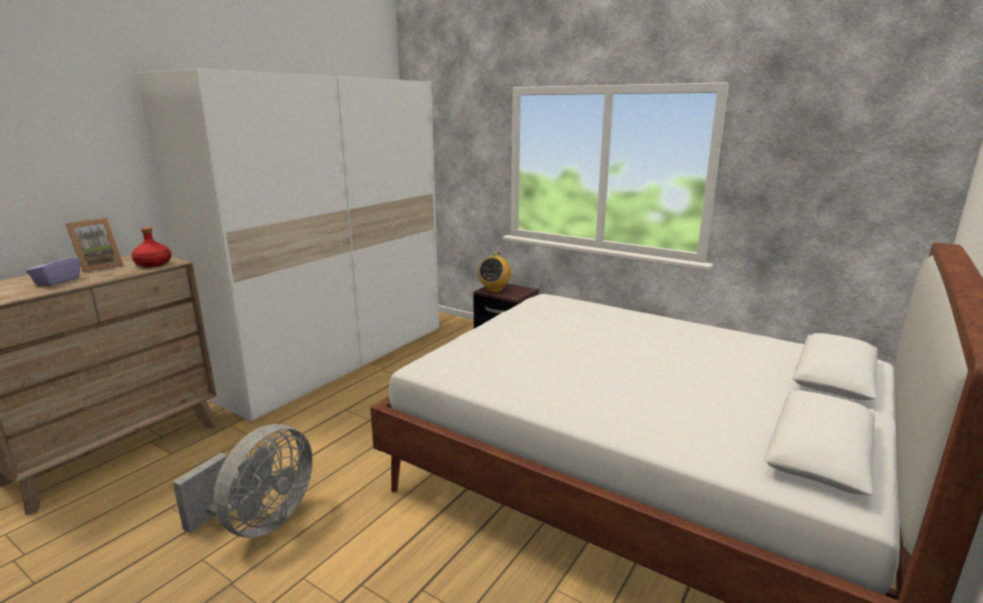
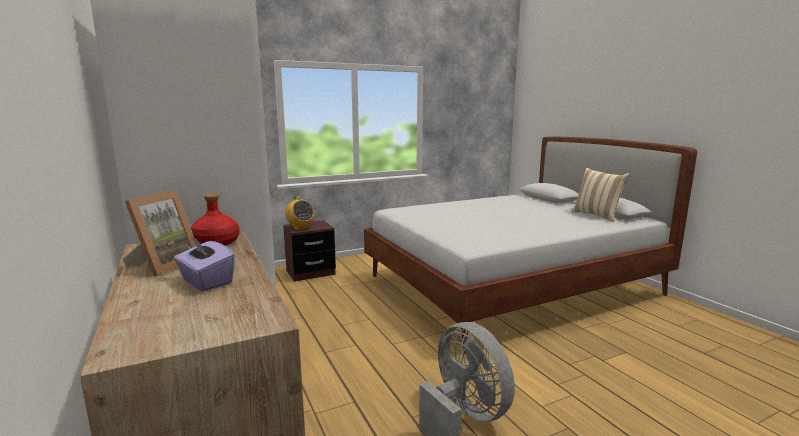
camera: 60 degrees left, 5 degrees down
picture frame [66,218,123,273] -> picture frame turned 45 degrees clockwise [123,190,196,276]
none -> beige pillow [571,168,630,222]

